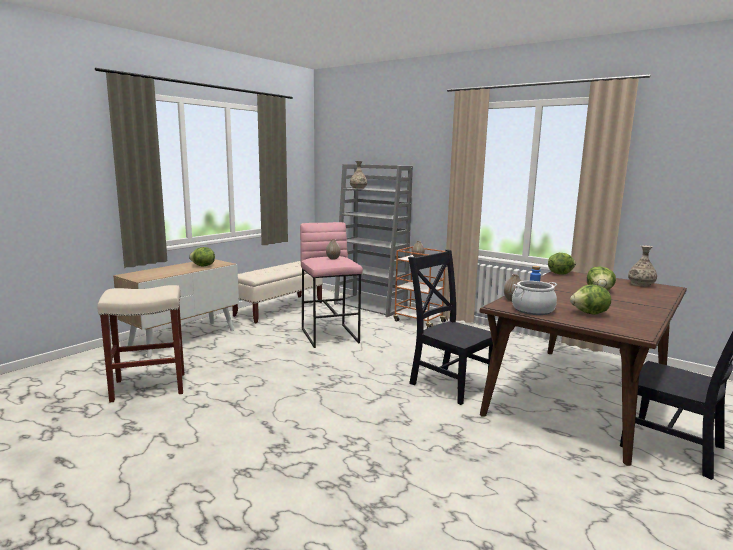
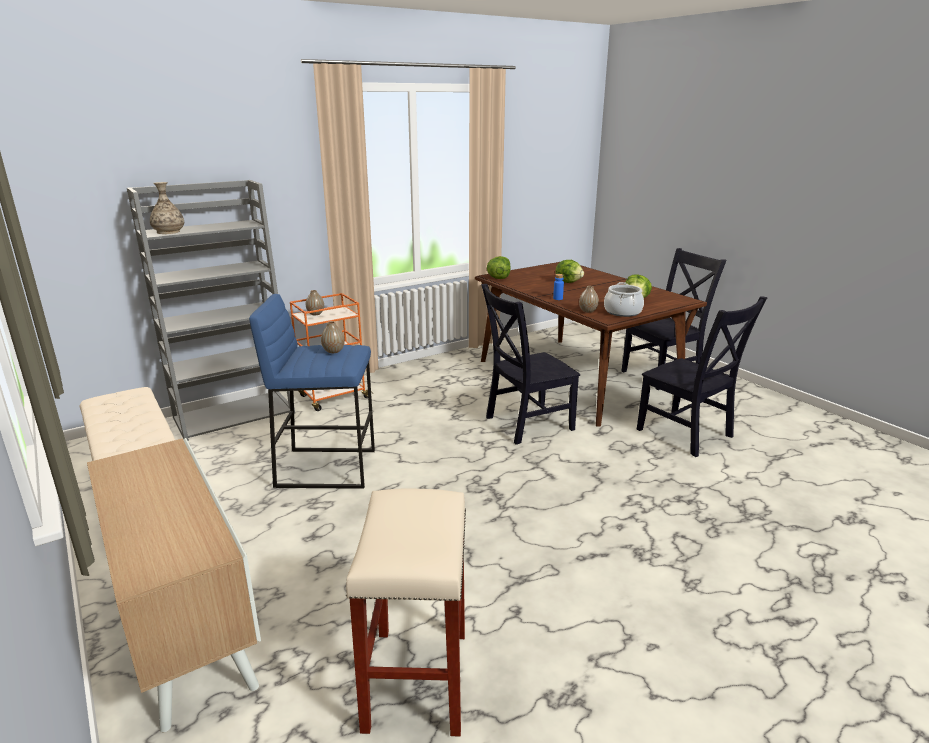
camera: 70 degrees left, 10 degrees up
lettuce [189,247,215,267] -> none
pink stool [300,222,363,348] -> blue stool [249,294,375,489]
vase [628,245,657,287] -> none
none -> black chair [637,296,768,457]

